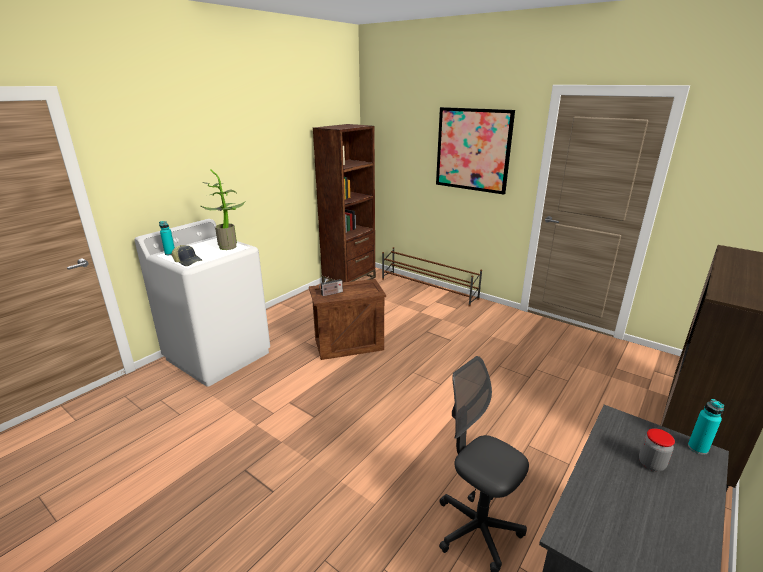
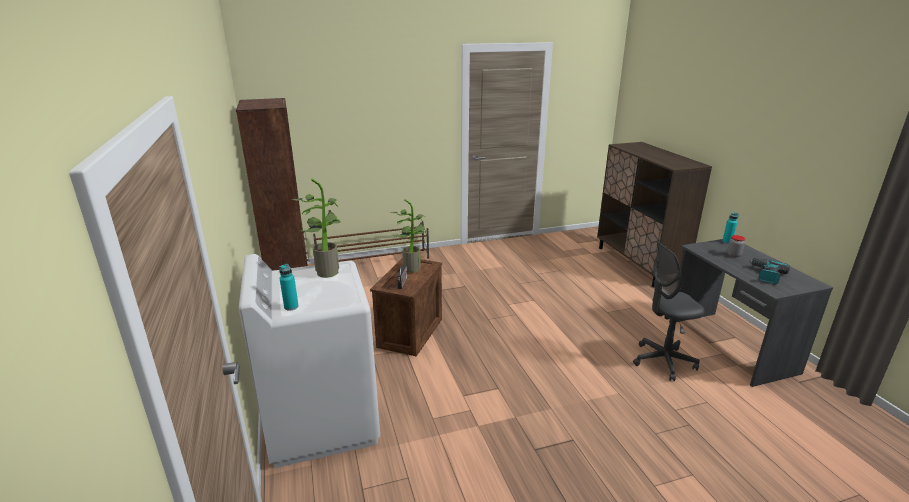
camera: 55 degrees left, 0 degrees up
cap [172,245,202,266] -> none
picture [436,107,515,195] -> none
none -> potted plant [390,199,424,273]
none -> power drill [748,258,790,284]

